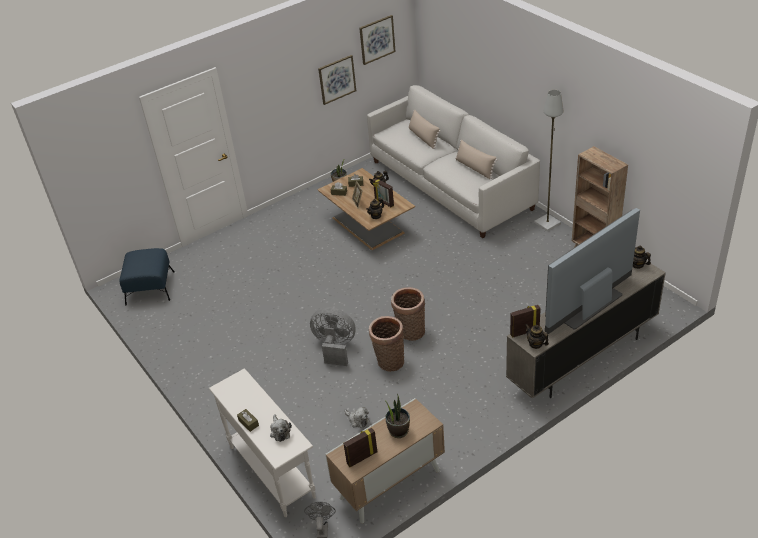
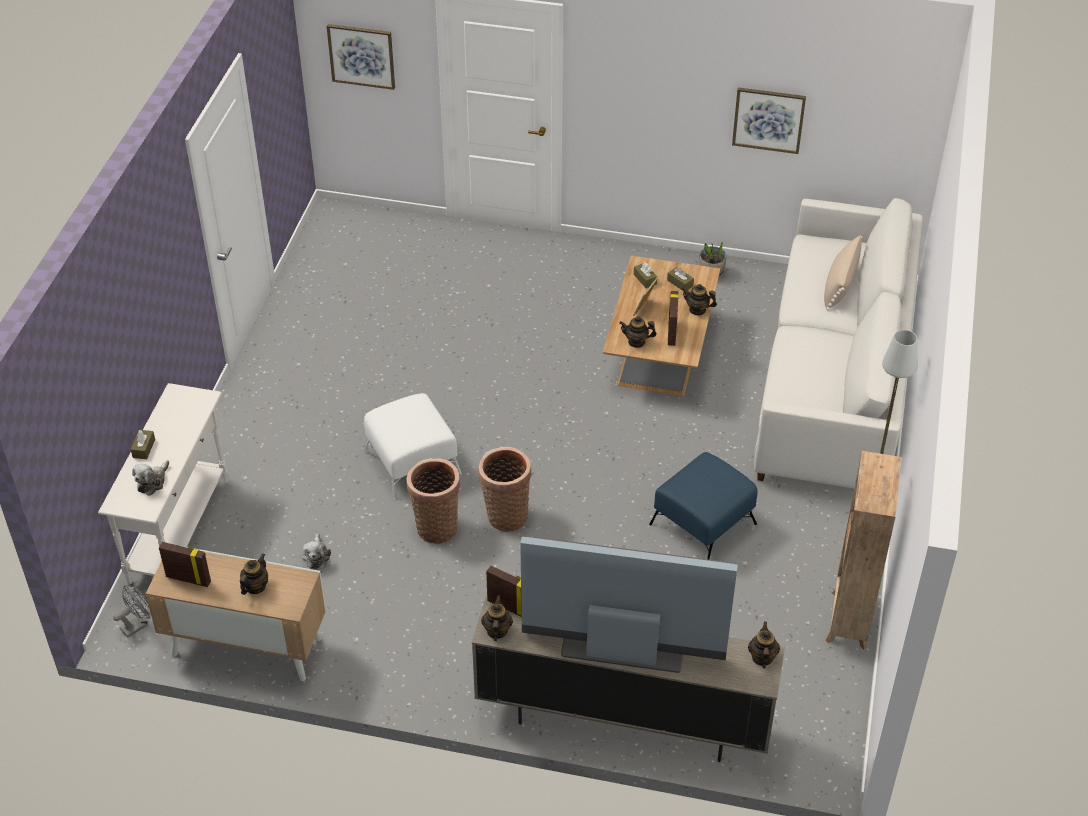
camera: 45 degrees right, 5 degrees up
blue ottoman [119,248,175,305] -> blue ottoman moved to [649,452,758,559]
grey fan [310,307,355,366] -> white ottoman [364,393,462,500]
picture [359,15,395,65] -> picture moved to [326,24,395,90]
potted plant [384,393,410,438] -> teapot [240,553,268,595]
beige pillow [455,140,498,179] -> none

